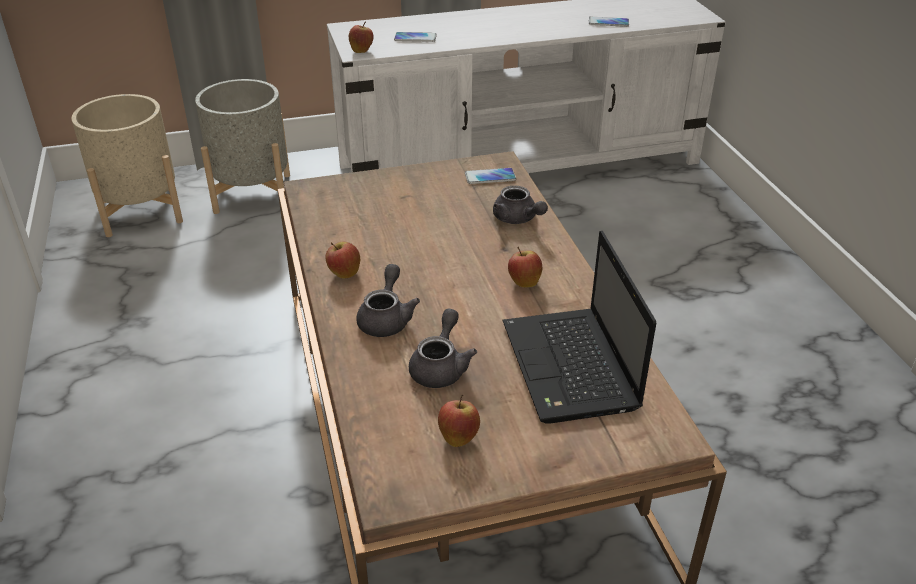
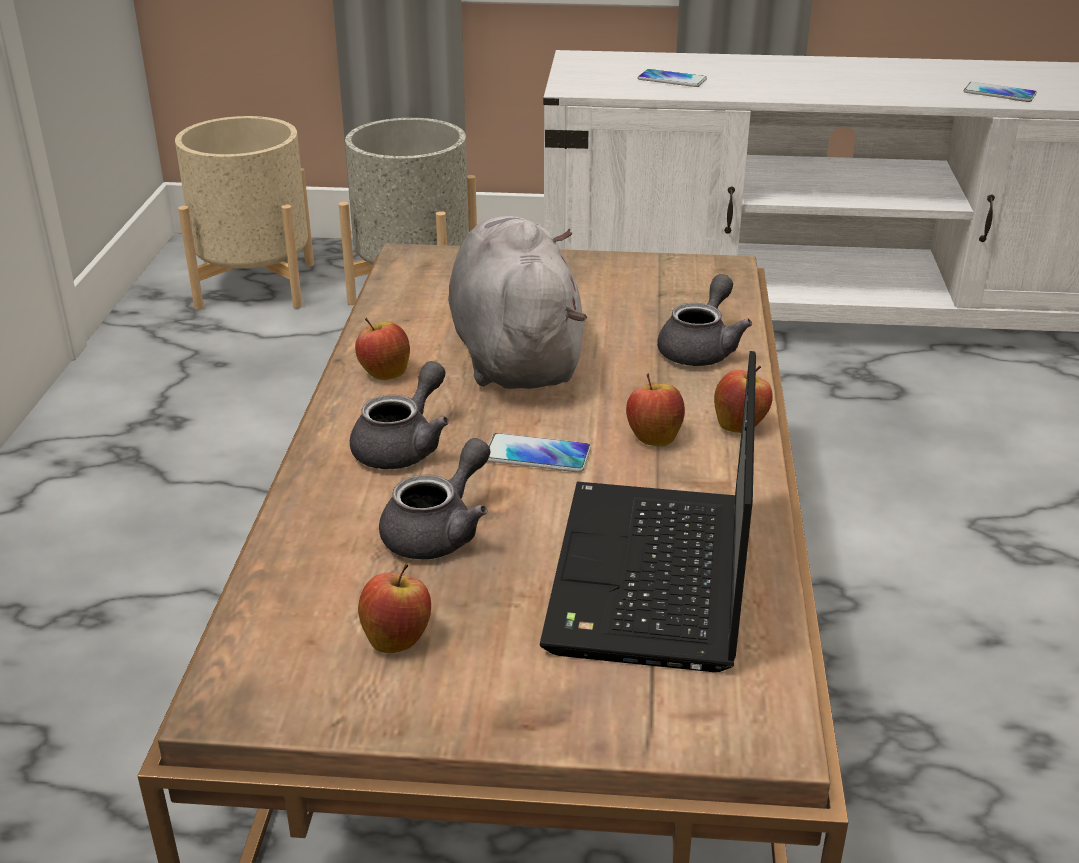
camera: 20 degrees right, 5 degrees down
apple [349,21,374,53] -> apple moved to [714,366,773,433]
phone [465,168,516,184] -> phone moved to [487,433,591,472]
grey teapot [493,186,548,224] -> grey teapot turned 135 degrees counterclockwise [657,274,752,366]
none -> grey plush toy [448,216,587,389]

